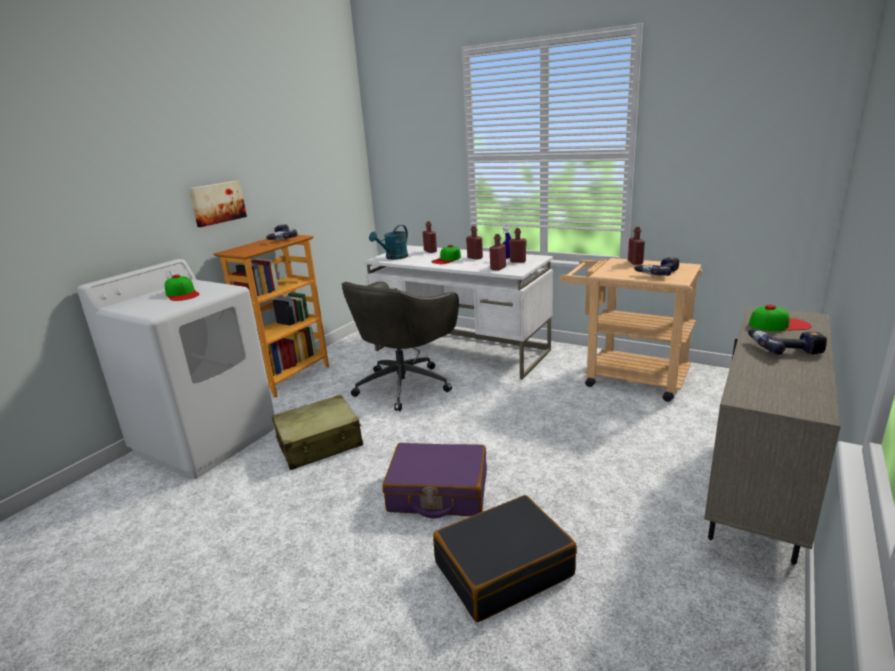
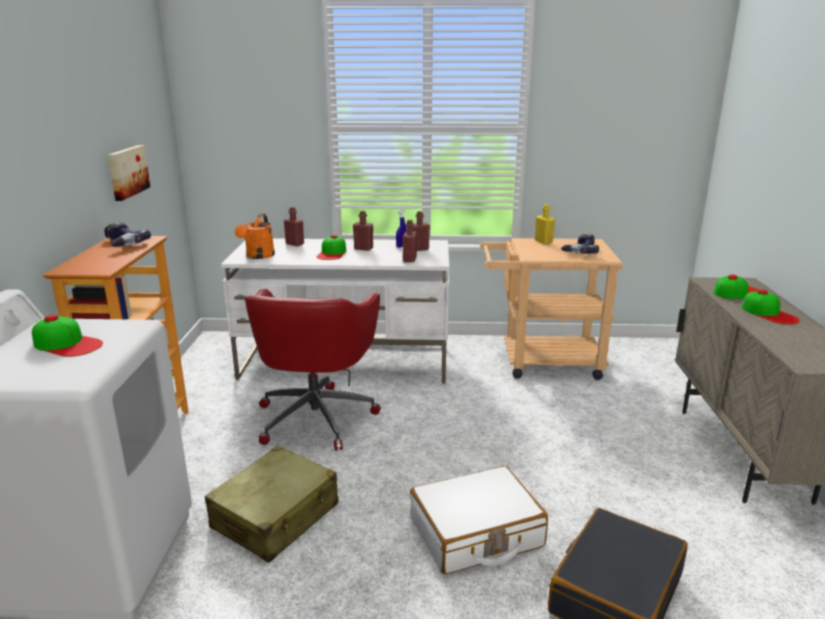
camera: 30 degrees left, 0 degrees up
picture [189,181,247,227] -> picture moved to [108,145,150,201]
grey office chair [341,282,459,411] -> red office chair [245,289,381,451]
turquoise watering can [369,225,408,260] -> orange watering can [235,214,275,259]
purple suitcase [383,443,487,518] -> white suitcase [410,466,548,574]
red bottle [628,227,645,265] -> yellow bottle [535,204,555,244]
power drill [748,329,827,355] -> cap [742,290,800,325]

